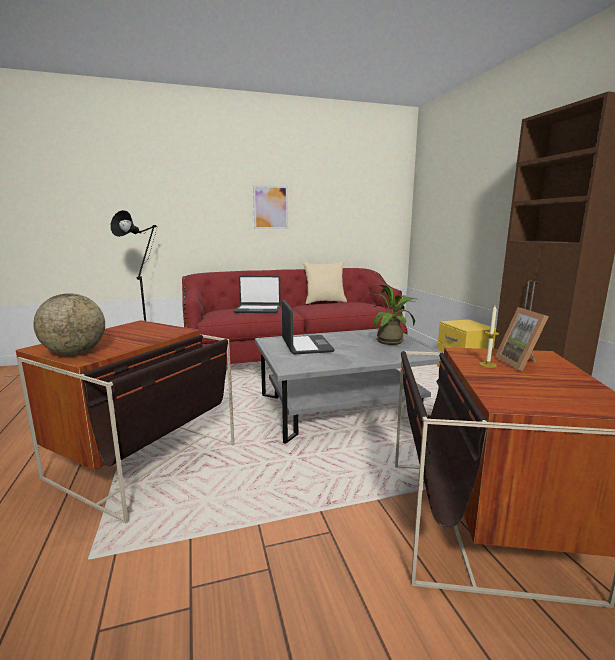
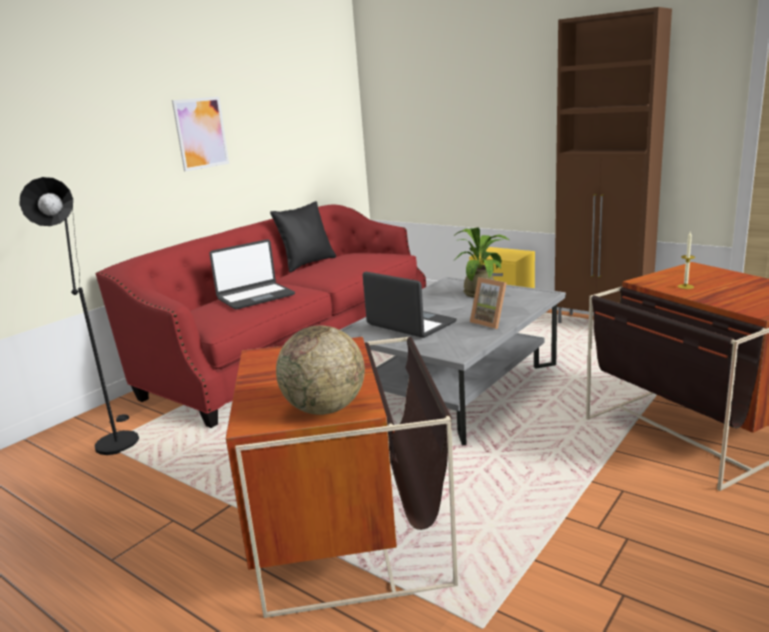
camera: 35 degrees left, 5 degrees up
beige pillow [303,262,347,304] -> black pillow [270,201,336,273]
picture frame [495,307,549,371] -> picture frame moved to [470,277,507,329]

